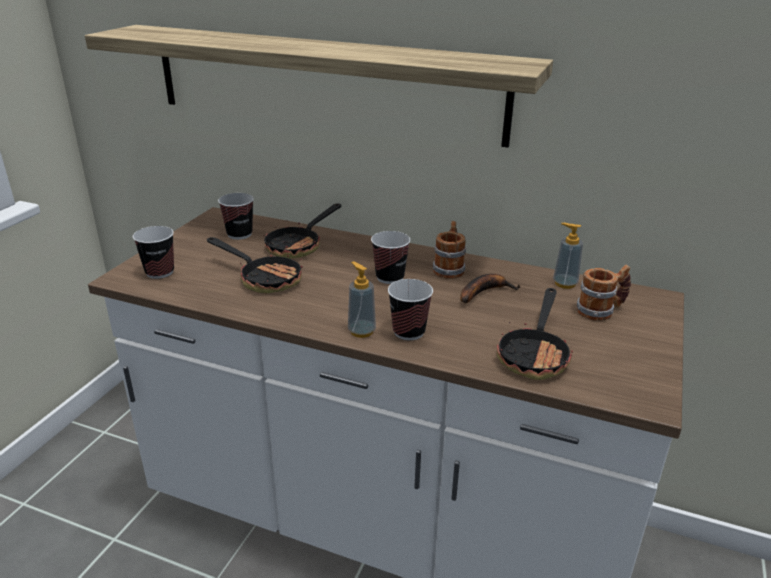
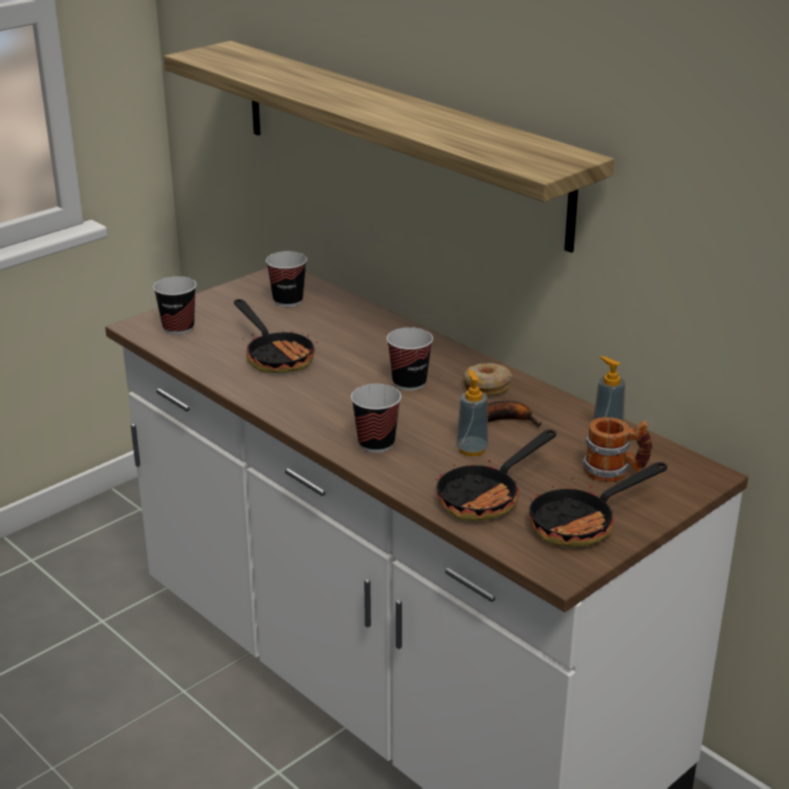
camera: 25 degrees right, 0 degrees up
frying pan [263,203,341,259] -> frying pan moved to [529,462,667,547]
soap dispenser [348,261,376,338] -> soap dispenser moved to [456,369,488,456]
mug [433,221,466,279] -> donut [463,363,513,396]

